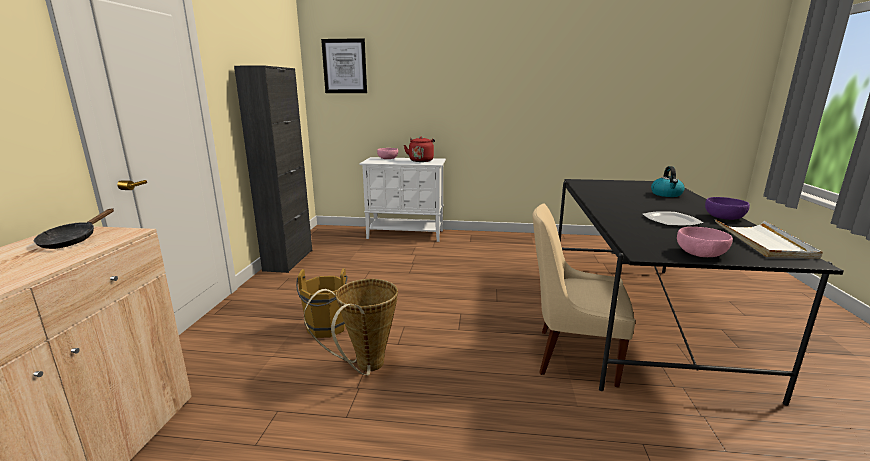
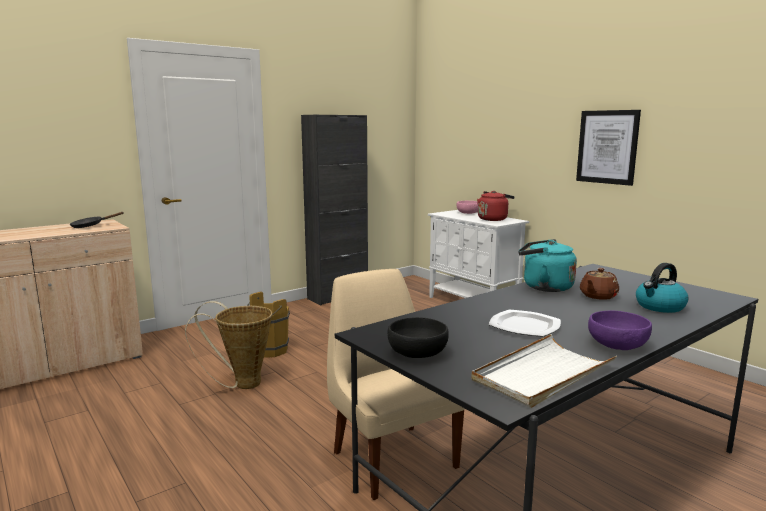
camera: 45 degrees right, 5 degrees down
picture [321,38,367,93] -> picture moved to [576,110,641,186]
pink bowl [677,227,733,257] -> black bowl [388,317,449,358]
none -> turquoise kettle [518,239,577,292]
none -> brown teapot [580,268,619,300]

